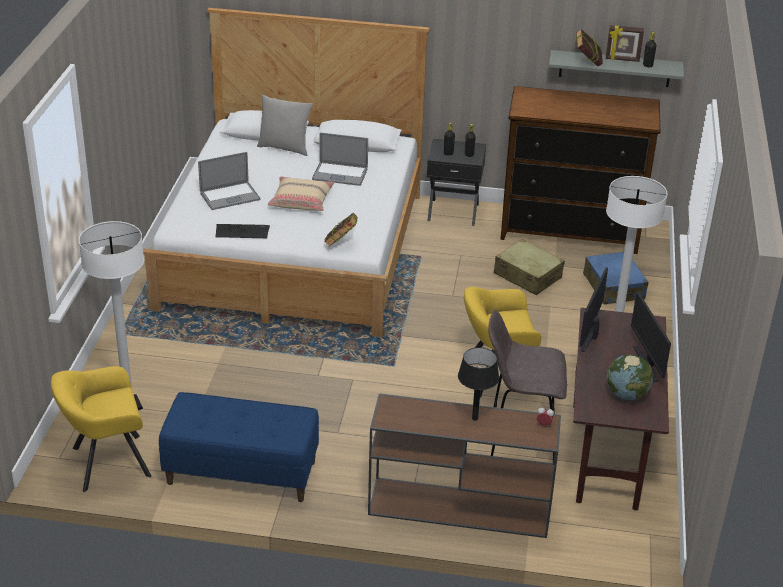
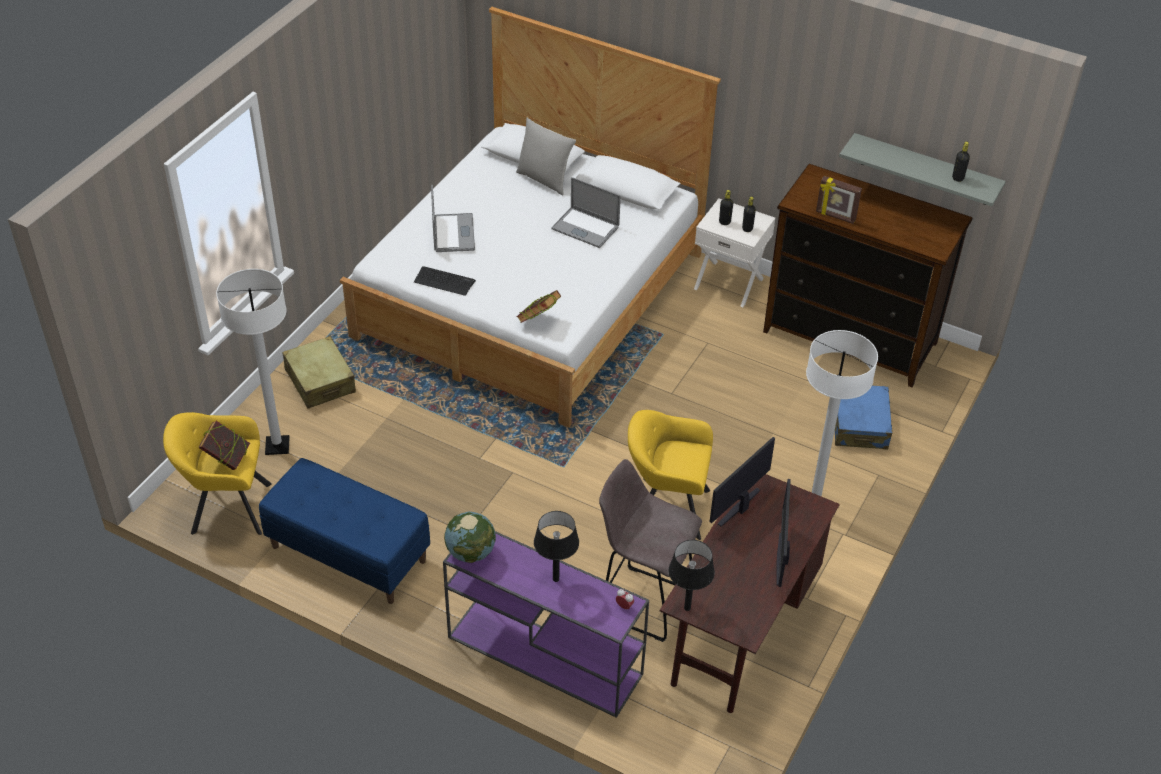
camera: 20 degrees right, 10 degrees up
laptop [198,152,261,210] -> laptop turned 90 degrees counterclockwise [431,185,475,252]
beige pillow [268,176,335,211] -> none
brown console table [368,393,561,538] -> purple console table [443,531,649,718]
black nightstand [427,139,486,226] -> white nightstand [694,198,775,307]
beige suitcase [494,239,565,295] -> beige suitcase moved to [282,336,356,409]
book [576,29,603,67] -> book moved to [198,421,250,470]
picture frame [606,25,644,62] -> picture frame moved to [816,176,862,224]
globe [607,355,653,400] -> globe moved to [444,512,496,563]
none -> black table lamp [668,540,715,611]

